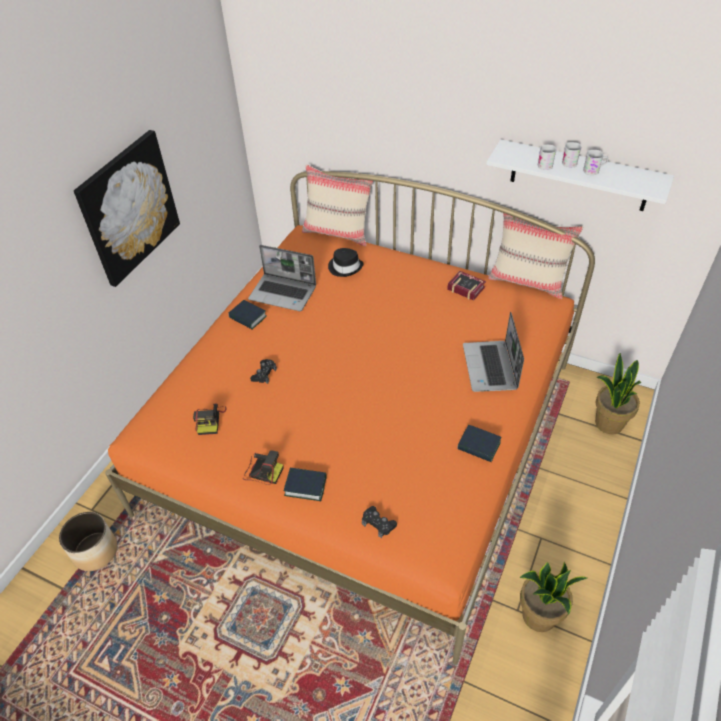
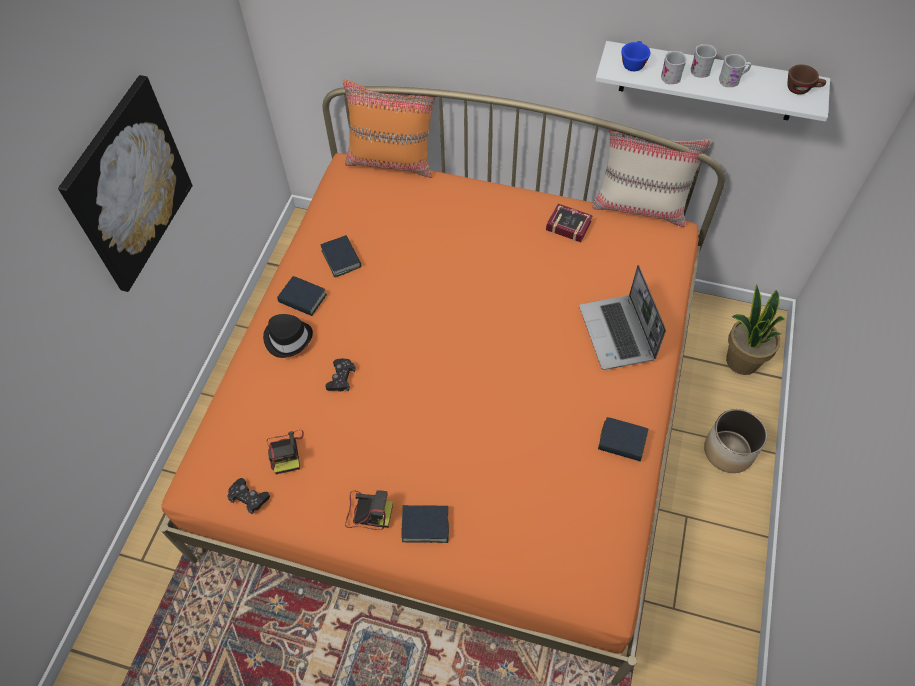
camera: 10 degrees left, 10 degrees up
planter [59,512,117,571] -> planter moved to [704,409,767,473]
laptop [248,245,316,311] -> book [320,235,361,277]
beige pillow [302,164,373,246] -> orange pillow [343,79,435,178]
black hat [328,248,364,277] -> black hat moved to [263,314,313,358]
black game controller [362,506,397,538] -> black game controller moved to [227,478,270,515]
potted plant [520,562,587,632] -> none
none -> blue cup [621,41,650,71]
none -> brown cup [788,65,826,95]

